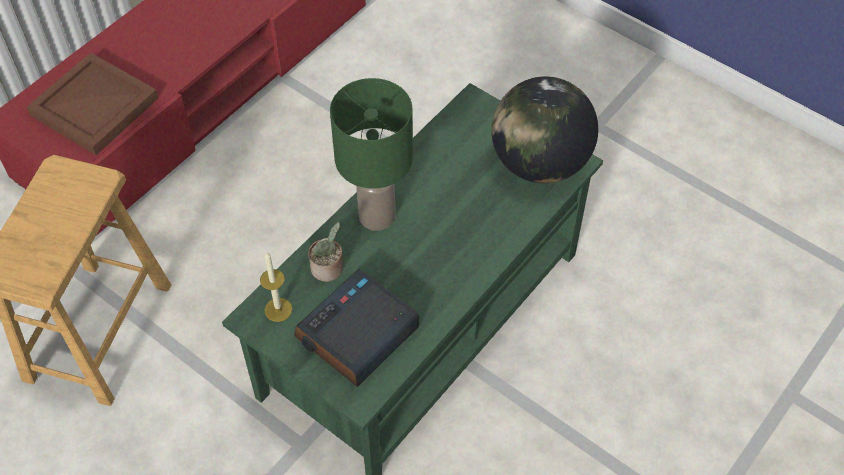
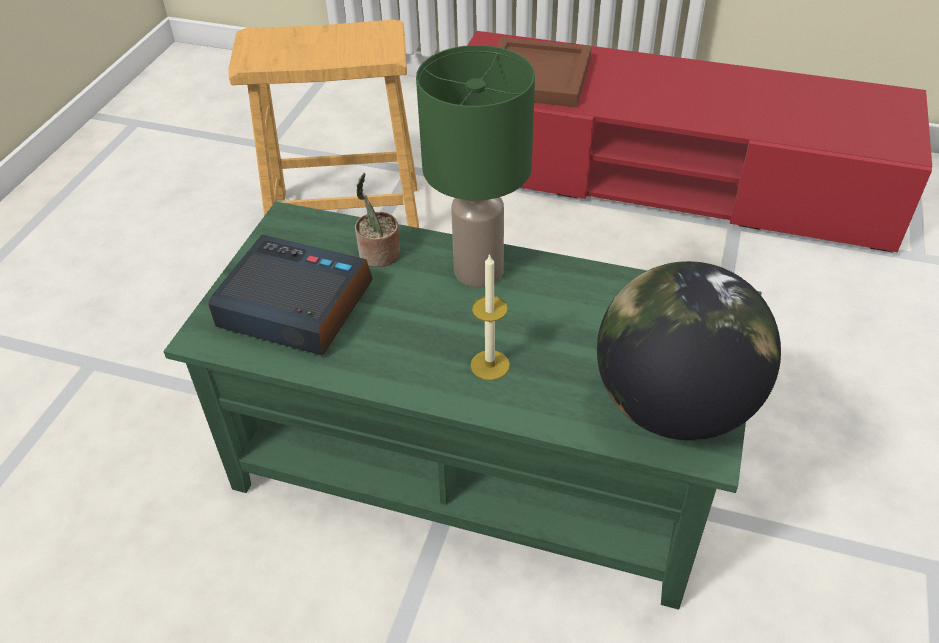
camera: 70 degrees right, 10 degrees down
candle [260,251,292,322] -> candle moved to [470,253,510,380]

